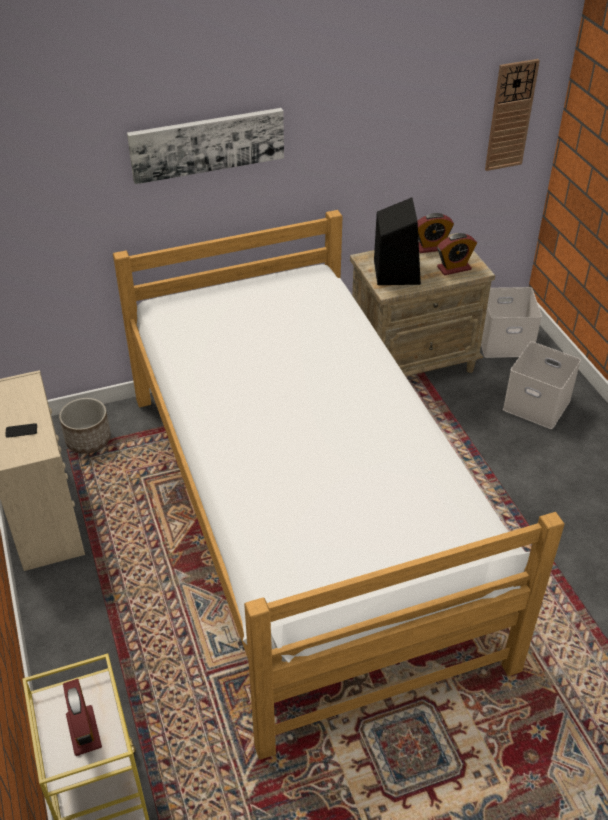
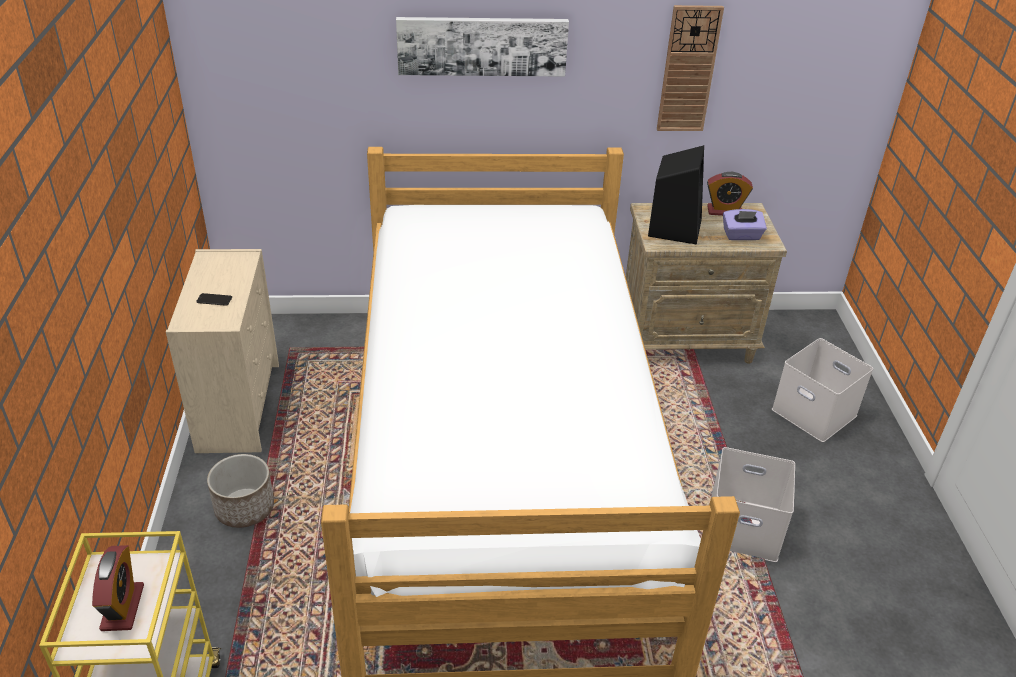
camera: 15 degrees right, 5 degrees down
planter [59,398,111,454] -> planter moved to [207,454,274,528]
alarm clock [437,233,477,276] -> purple tissue box [723,209,767,240]
white storage box [481,287,542,358] -> white storage box moved to [711,447,795,562]
wall clock [485,59,540,171] -> wall clock moved to [657,5,724,131]

